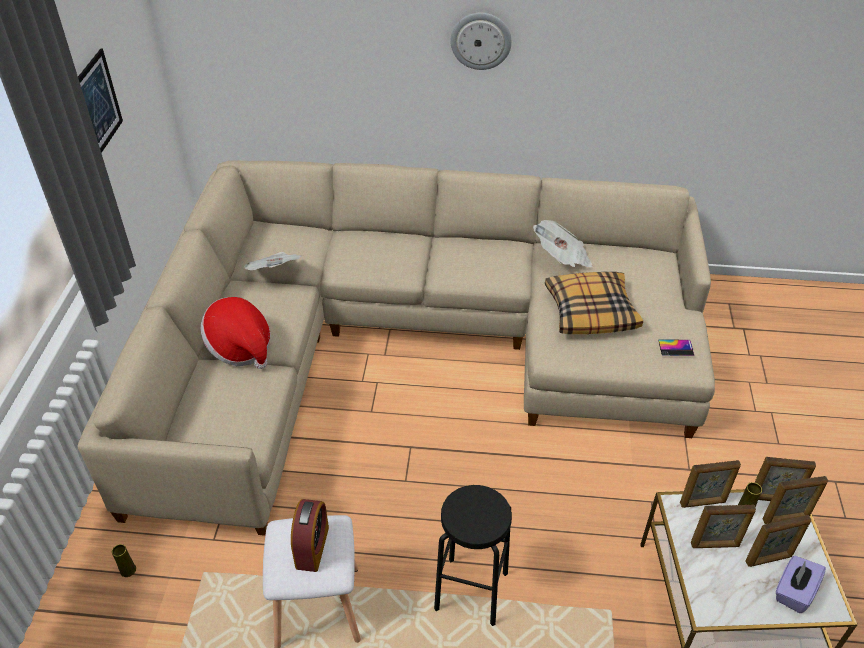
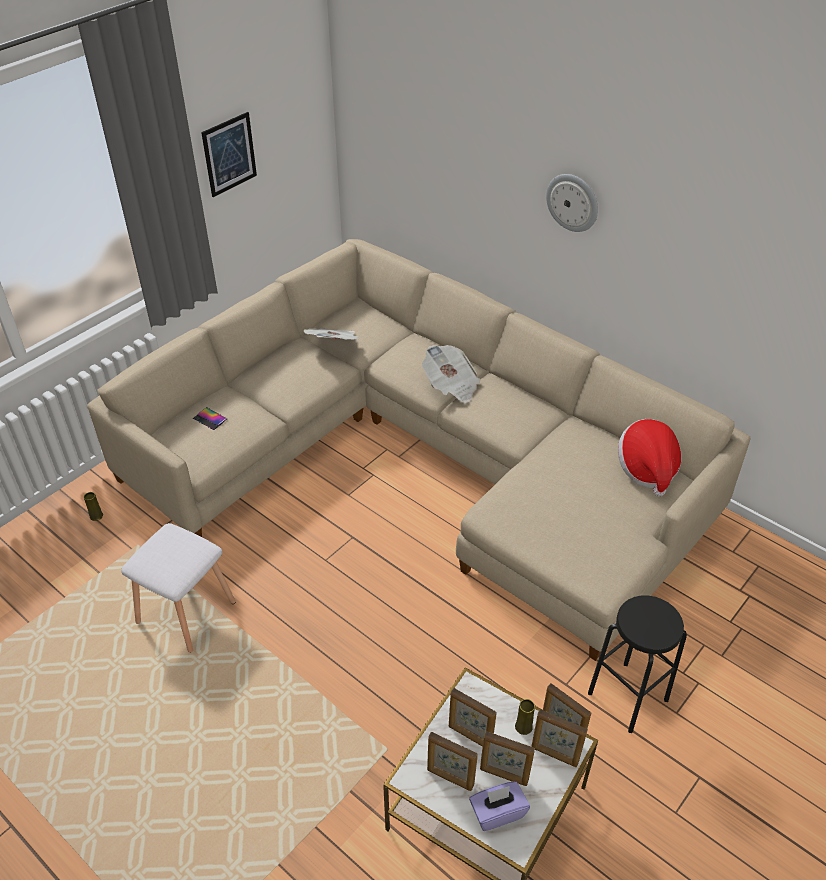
camera: 35 degrees right, 0 degrees up
hat [201,297,270,369] -> hat moved to [618,419,682,496]
alarm clock [291,499,329,572] -> none
black stool [434,485,512,626] -> black stool moved to [588,595,687,733]
newspaper [533,220,593,267] -> newspaper moved to [422,345,481,403]
pillow [545,272,643,334] -> none
phone [658,339,694,356] -> phone moved to [193,407,227,430]
picture frame [680,460,741,508] -> picture frame moved to [427,732,478,791]

